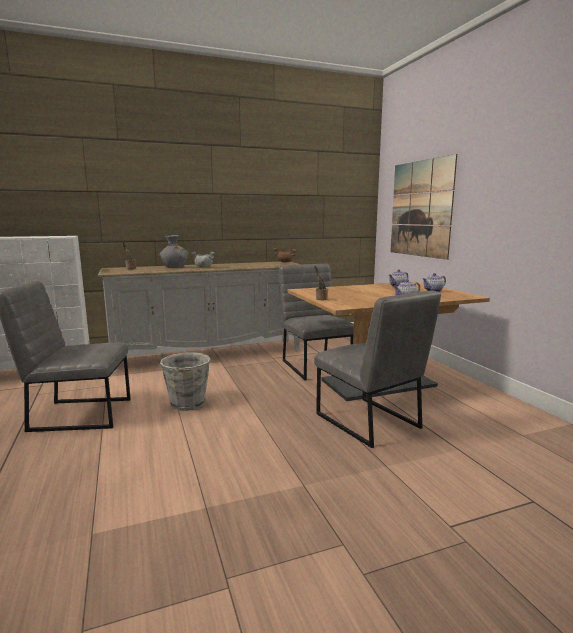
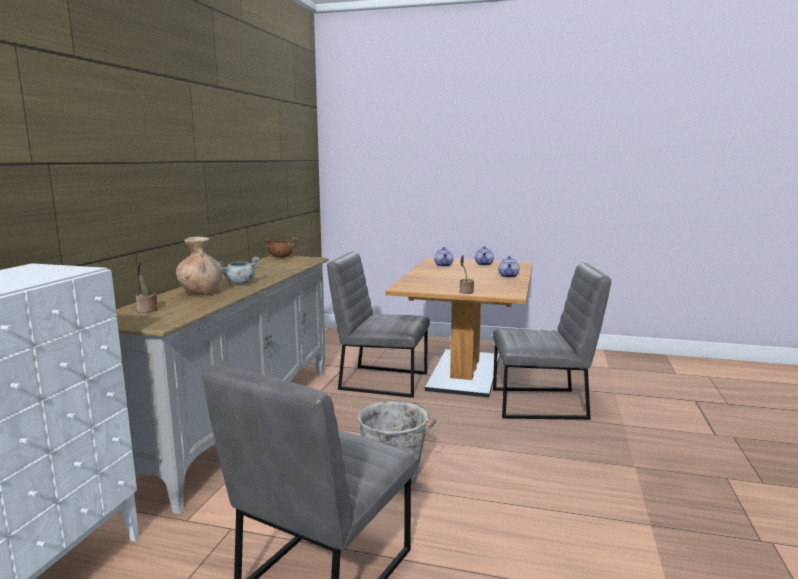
camera: 55 degrees left, 0 degrees up
grey vase [160,235,188,268] -> brown vase [176,237,223,295]
picture [390,154,457,260] -> none

